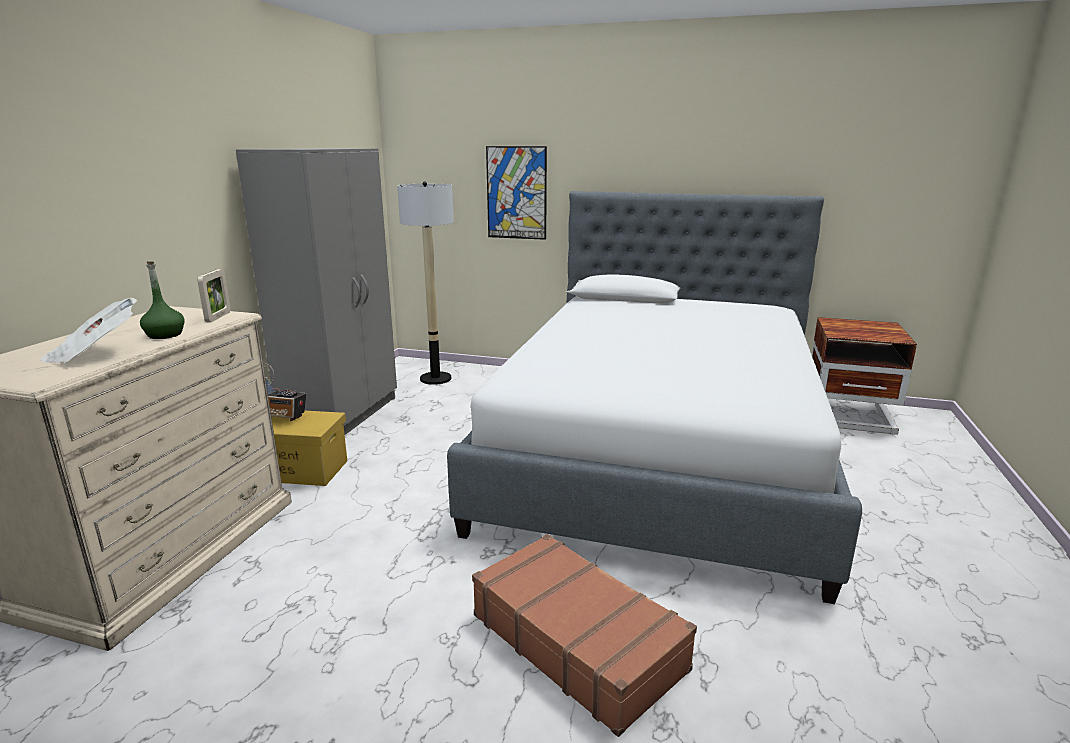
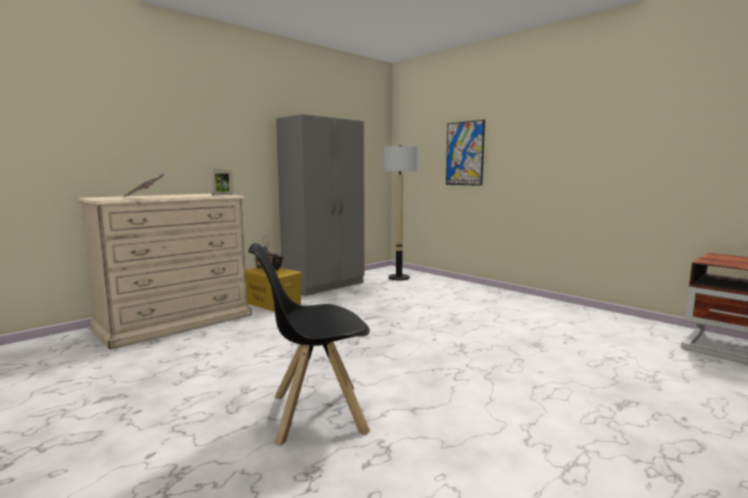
camera: 30 degrees right, 10 degrees down
green bottle [140,261,185,339] -> none
bed [447,191,862,604] -> none
brown suitcase [472,534,697,737] -> black chair [248,243,370,446]

